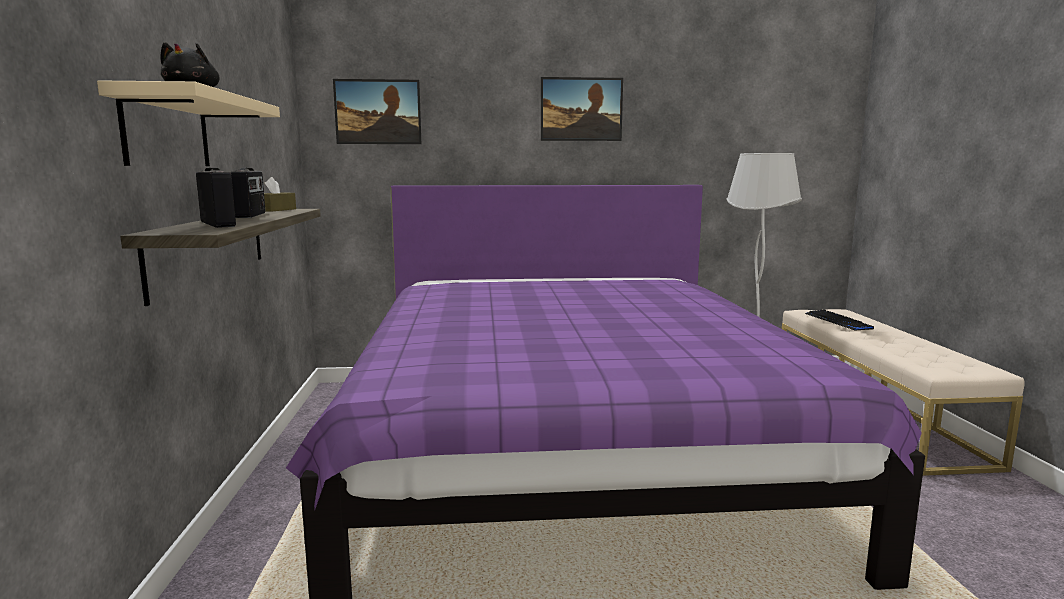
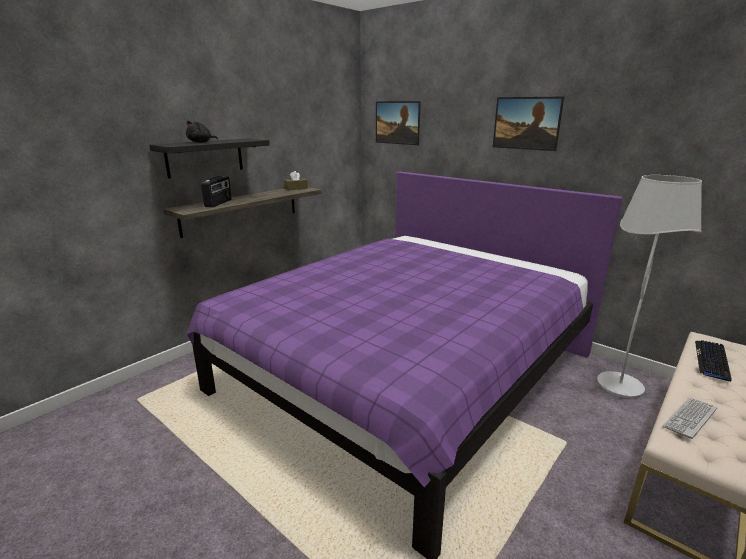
camera: 45 degrees right, 10 degrees up
beige shelf [97,80,280,166] -> black shelf [149,138,270,179]
radio [231,168,265,218] -> none
none -> keyboard [662,398,717,439]

